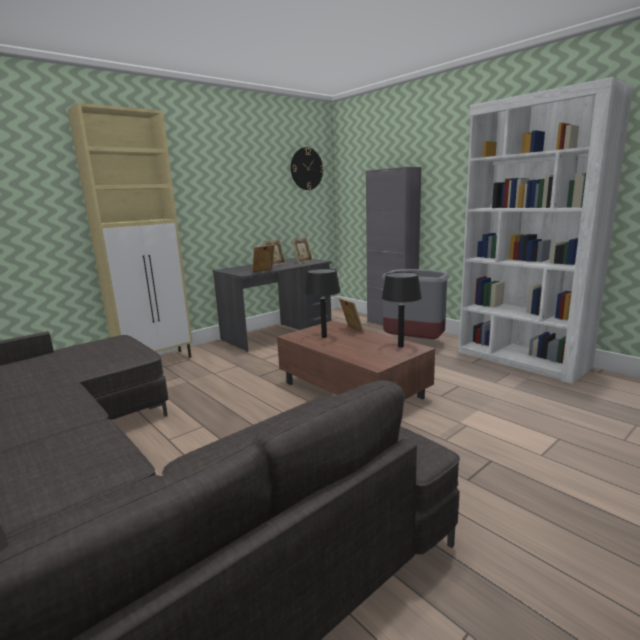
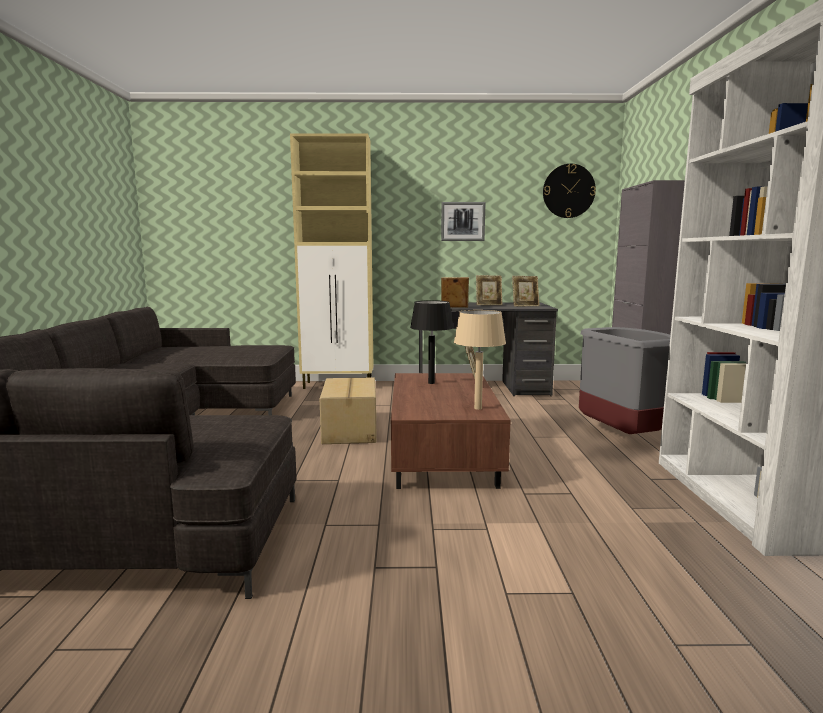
camera: 40 degrees right, 5 degrees down
black table lamp [382,272,422,348] -> beige table lamp [454,310,506,410]
none -> cardboard box [320,377,377,444]
none -> picture [441,202,485,241]

